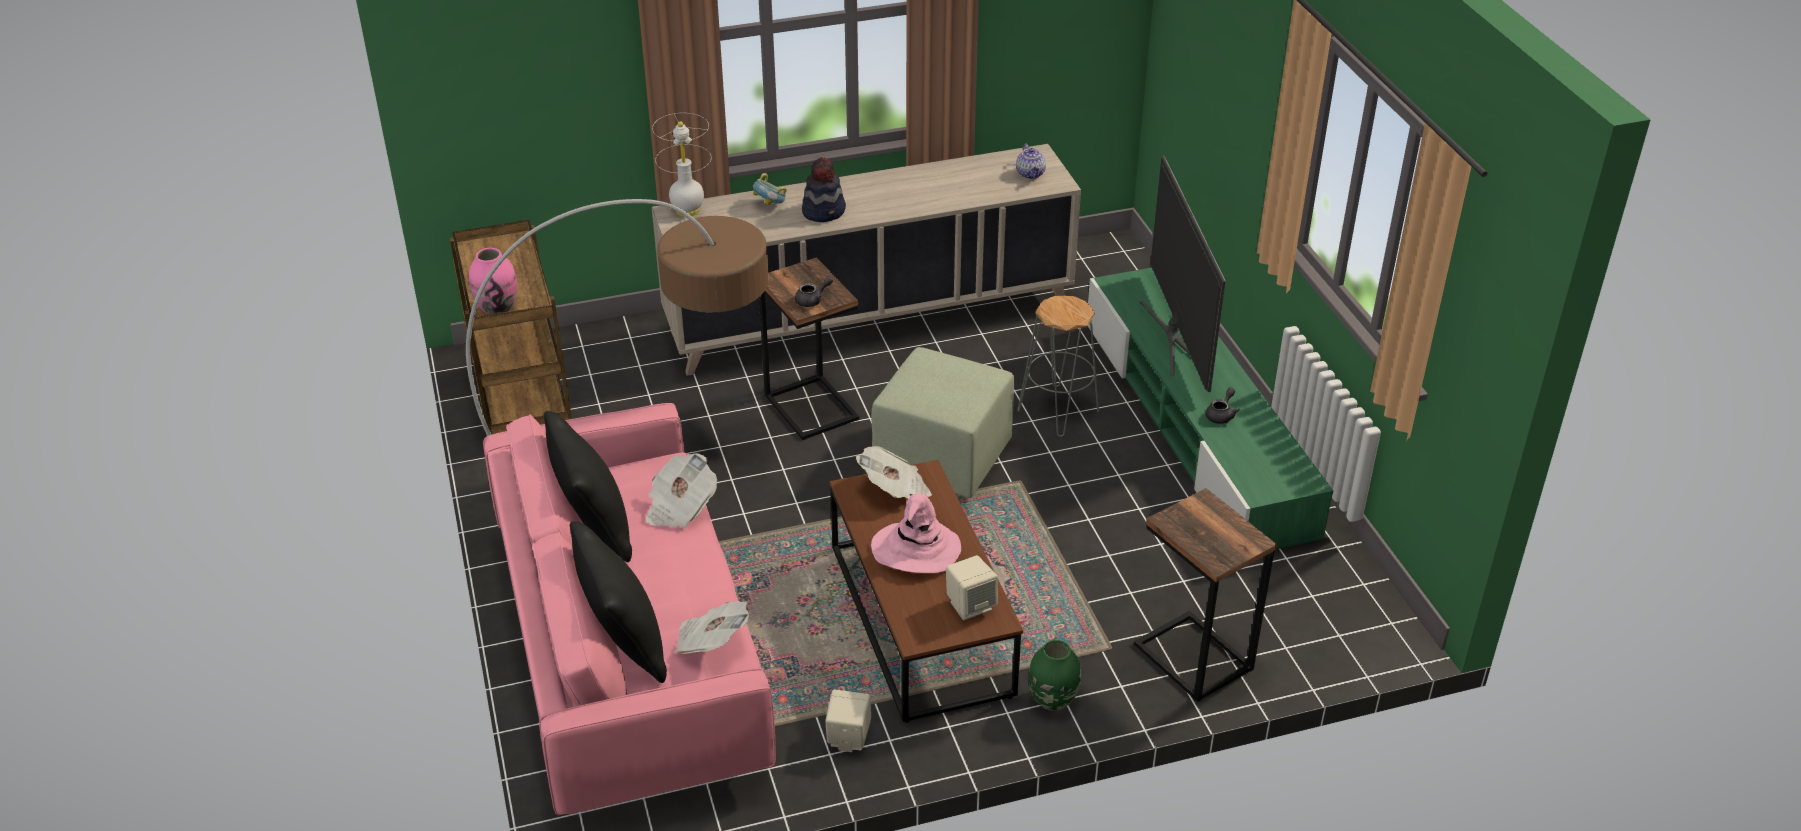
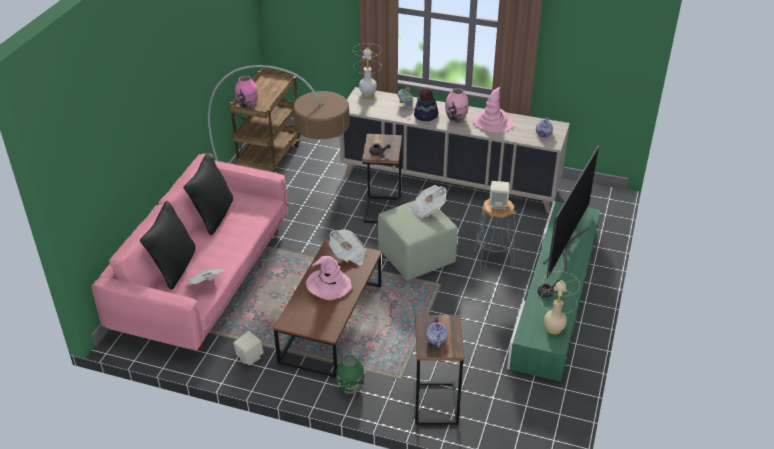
camera: 35 degrees right, 0 degrees up
newspaper [645,453,717,529] -> newspaper moved to [408,185,447,218]
beige speaker [946,555,998,620] -> beige speaker moved to [489,181,509,210]
none -> teapot [426,316,448,348]
none -> pink vase [445,88,469,123]
none -> pink hat [472,87,513,132]
none -> beige table lamp [540,271,580,334]

